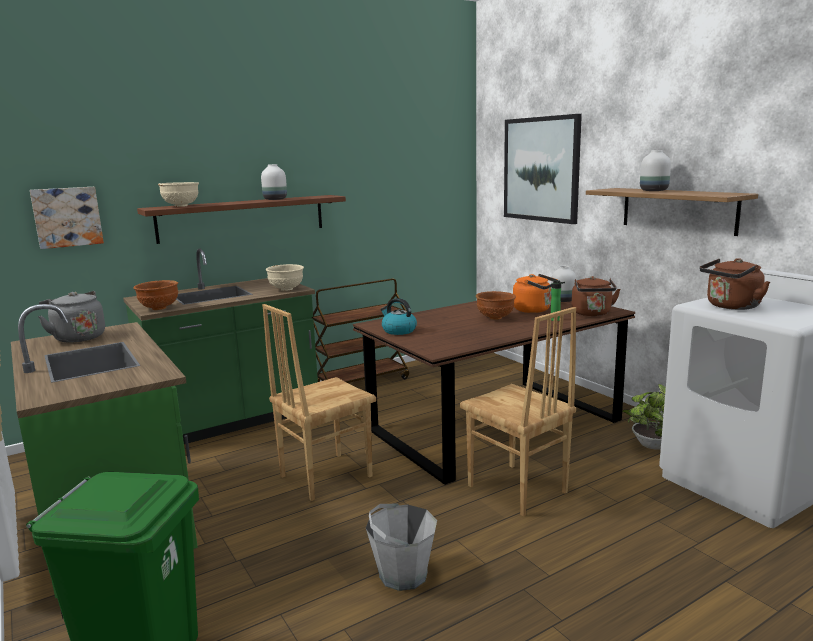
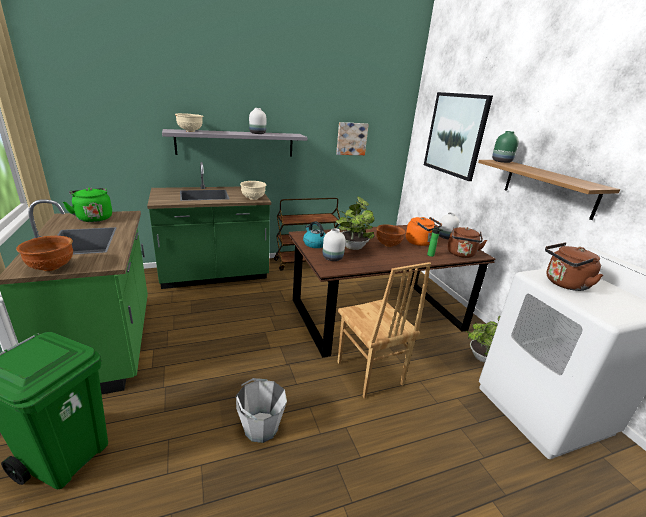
camera: 10 degrees right, 10 degrees up
picture [30,187,104,249] -> picture moved to [336,122,369,155]
grey kettle [38,291,105,343] -> green kettle [63,188,112,222]
brown bowl [133,280,178,310] -> brown bowl moved to [16,236,73,271]
brown shelf [137,195,346,244] -> grey shelf [162,129,307,156]
brown chair [262,304,376,501] -> none
white vase [640,150,671,191] -> white vase moved to [323,228,345,261]
none -> potted plant [336,197,375,250]
none -> green vase [492,131,519,163]

